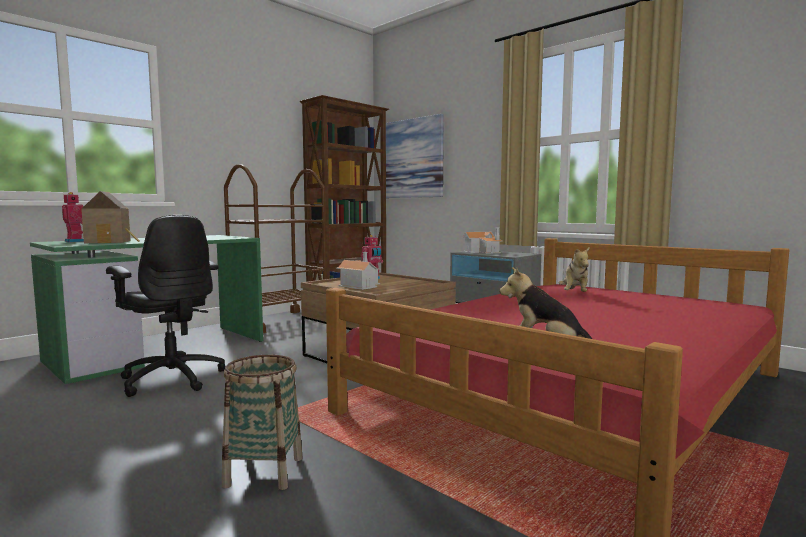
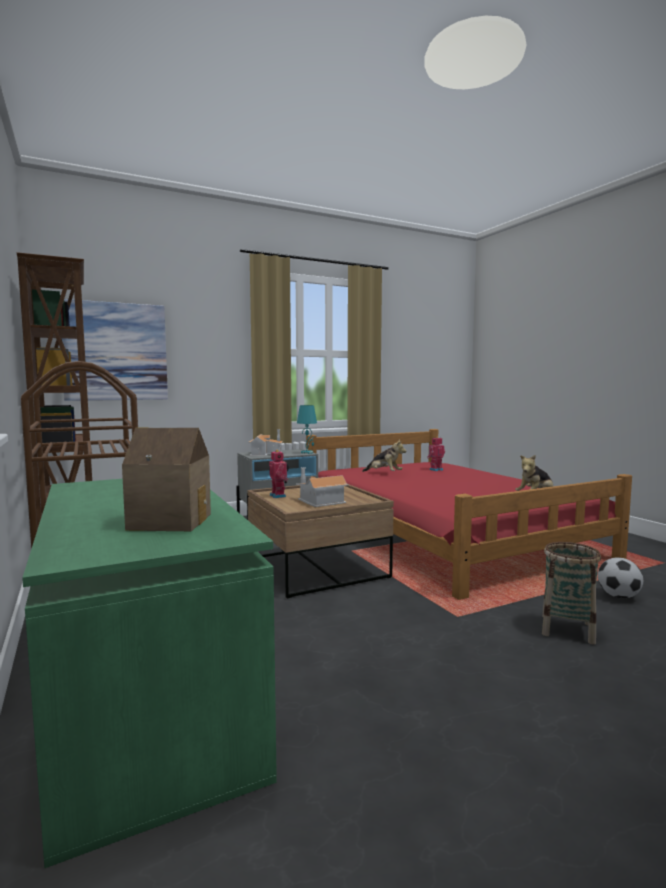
camera: 70 degrees left, 0 degrees up
toy robot [62,192,84,242] -> toy robot moved to [427,436,445,471]
black office chair [106,215,225,397] -> none
none -> turquoise table lamp [297,405,317,454]
none -> football [598,557,643,598]

